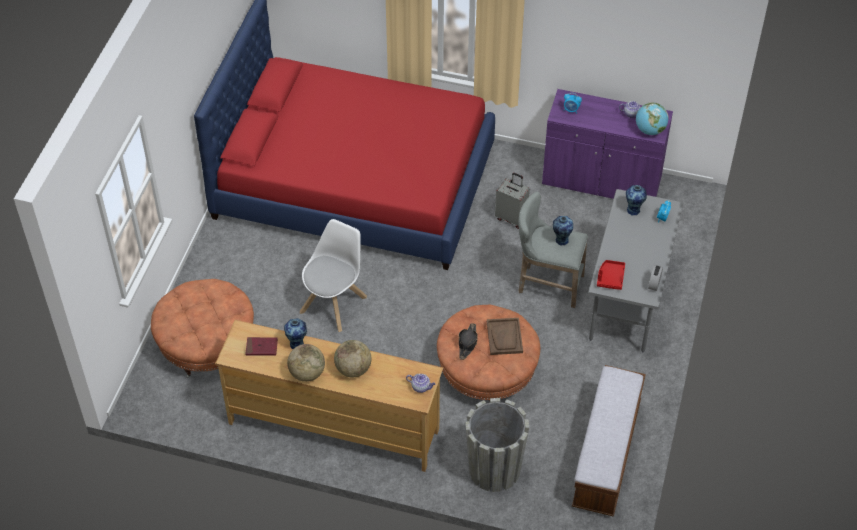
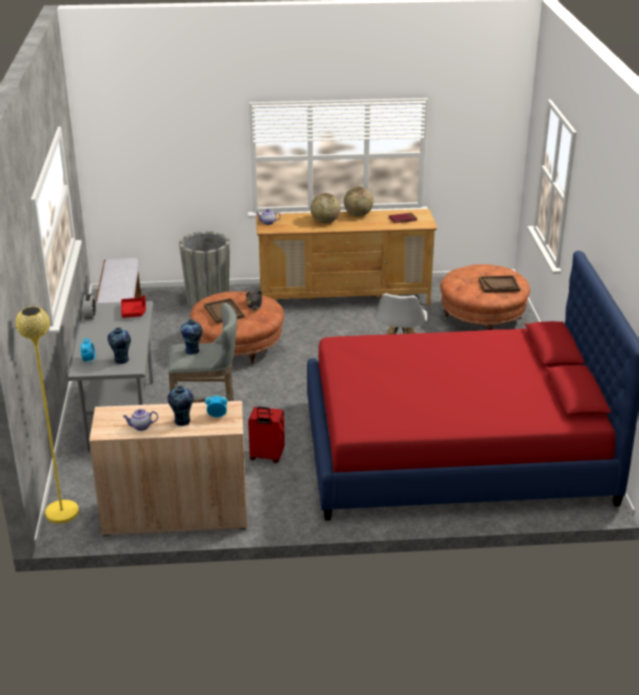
camera: 160 degrees right, 20 degrees down
vase [284,318,307,349] -> vase moved to [167,386,194,426]
grey suitcase [495,173,530,229] -> red suitcase [248,406,285,463]
purple cabinet [542,89,673,199] -> beige cabinet [89,401,247,537]
globe [636,102,669,135] -> none
none -> yellow floor lamp [16,306,79,524]
none -> brown tray [479,275,520,293]

